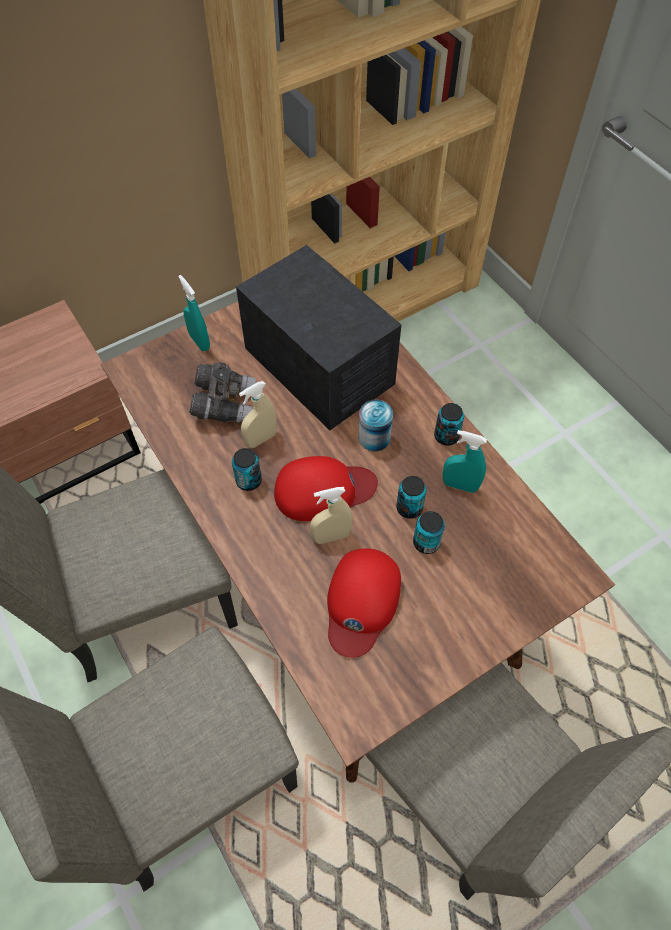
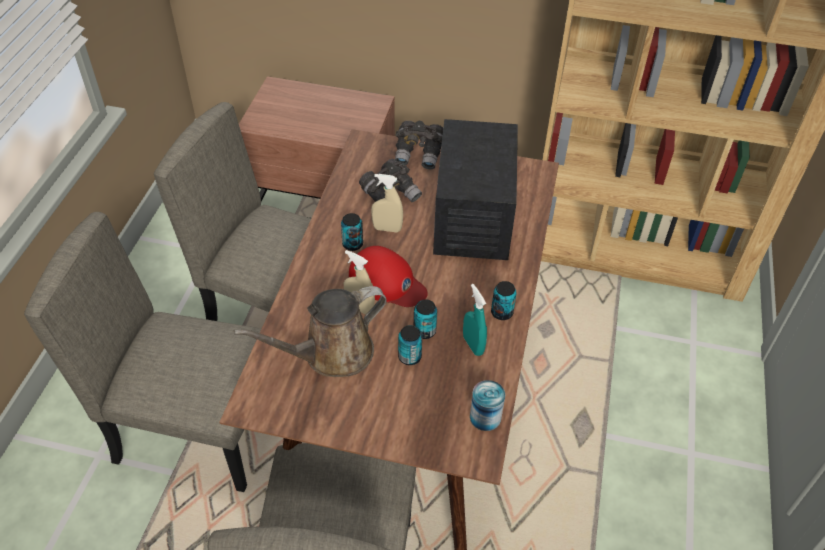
camera: 45 degrees right, 10 degrees down
turquoise spray bottle [179,275,210,351] -> grey binoculars [395,121,443,170]
red cap [327,548,401,658] -> brown watering can [234,286,387,377]
can [358,399,393,452] -> can moved to [470,380,505,431]

